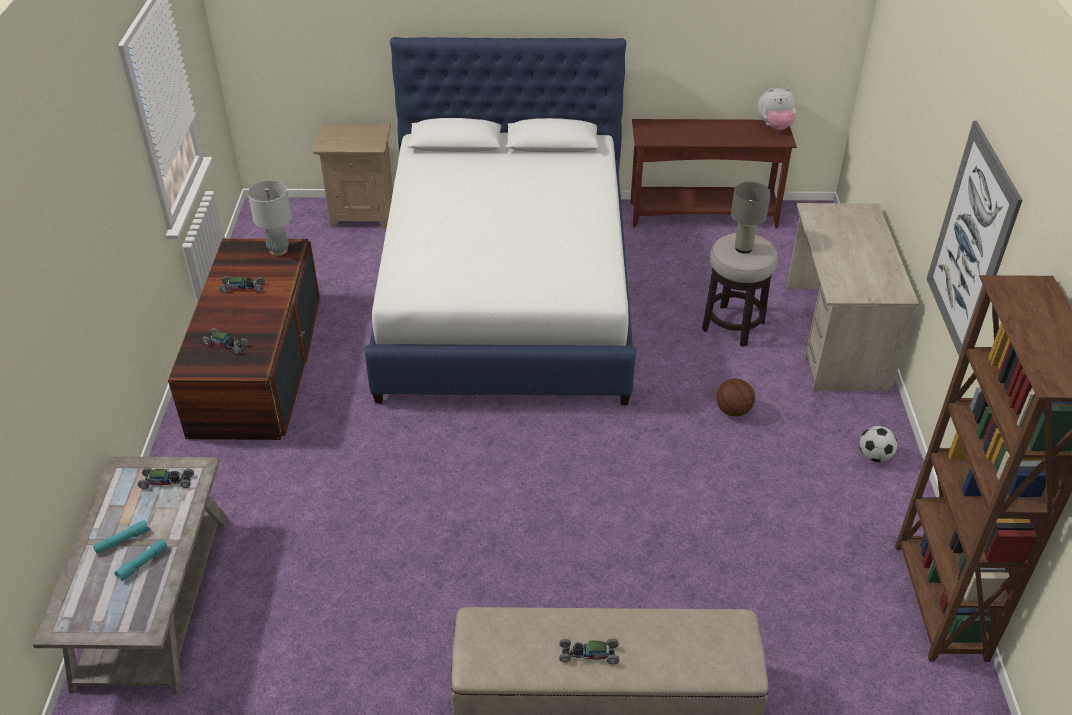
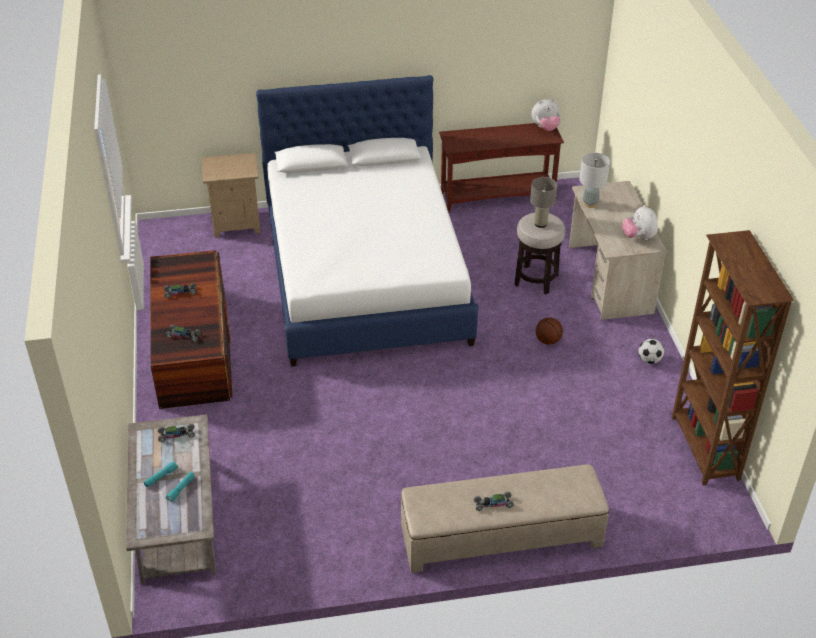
camera: 10 degrees left, 0 degrees up
grey table lamp [248,181,292,256] -> grey table lamp moved to [579,153,610,208]
picture [927,121,1023,357] -> none
none -> plush toy [622,205,658,240]

